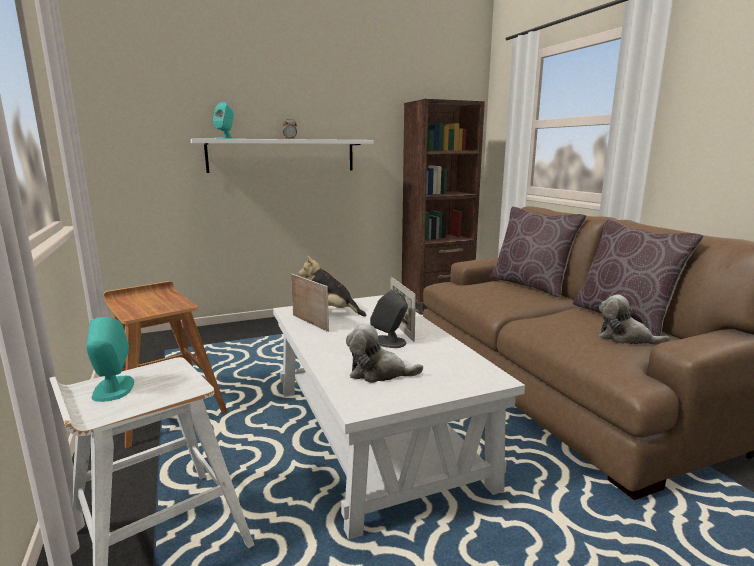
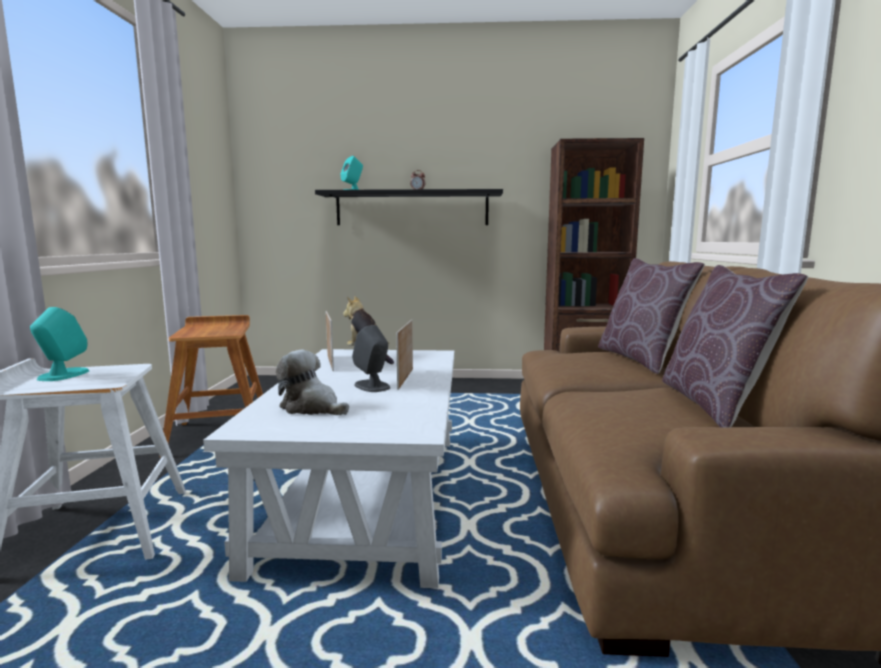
camera: 25 degrees right, 5 degrees down
white shelf [190,138,374,173] -> black shelf [315,189,503,225]
plush toy [599,295,670,345] -> none

